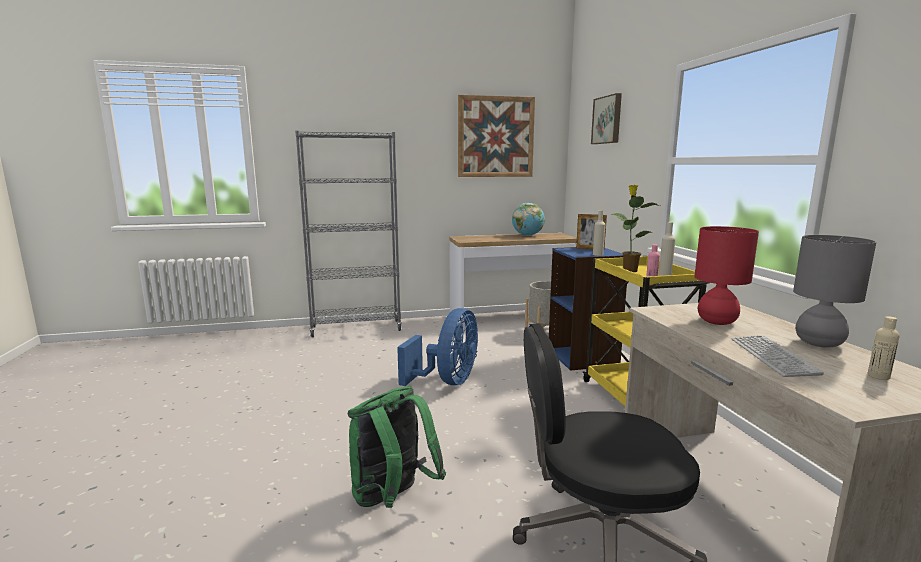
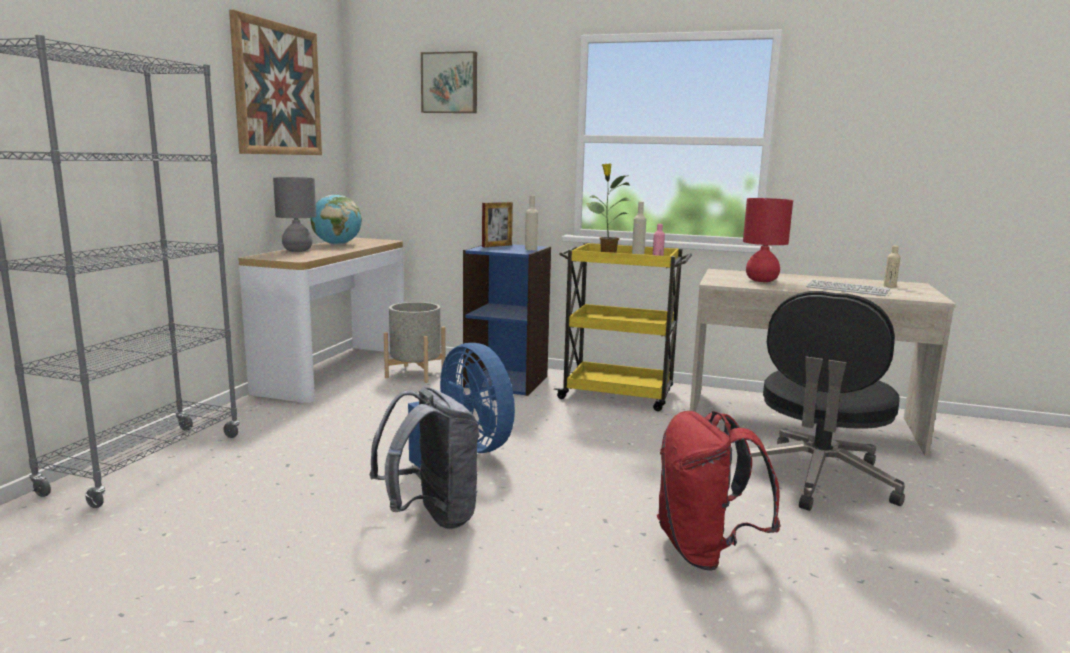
camera: 60 degrees left, 0 degrees up
green backpack [348,386,446,508] -> red backpack [657,411,781,571]
grey table lamp [793,235,876,348] -> grey table lamp moved to [273,177,316,252]
none -> grey backpack [369,387,480,529]

